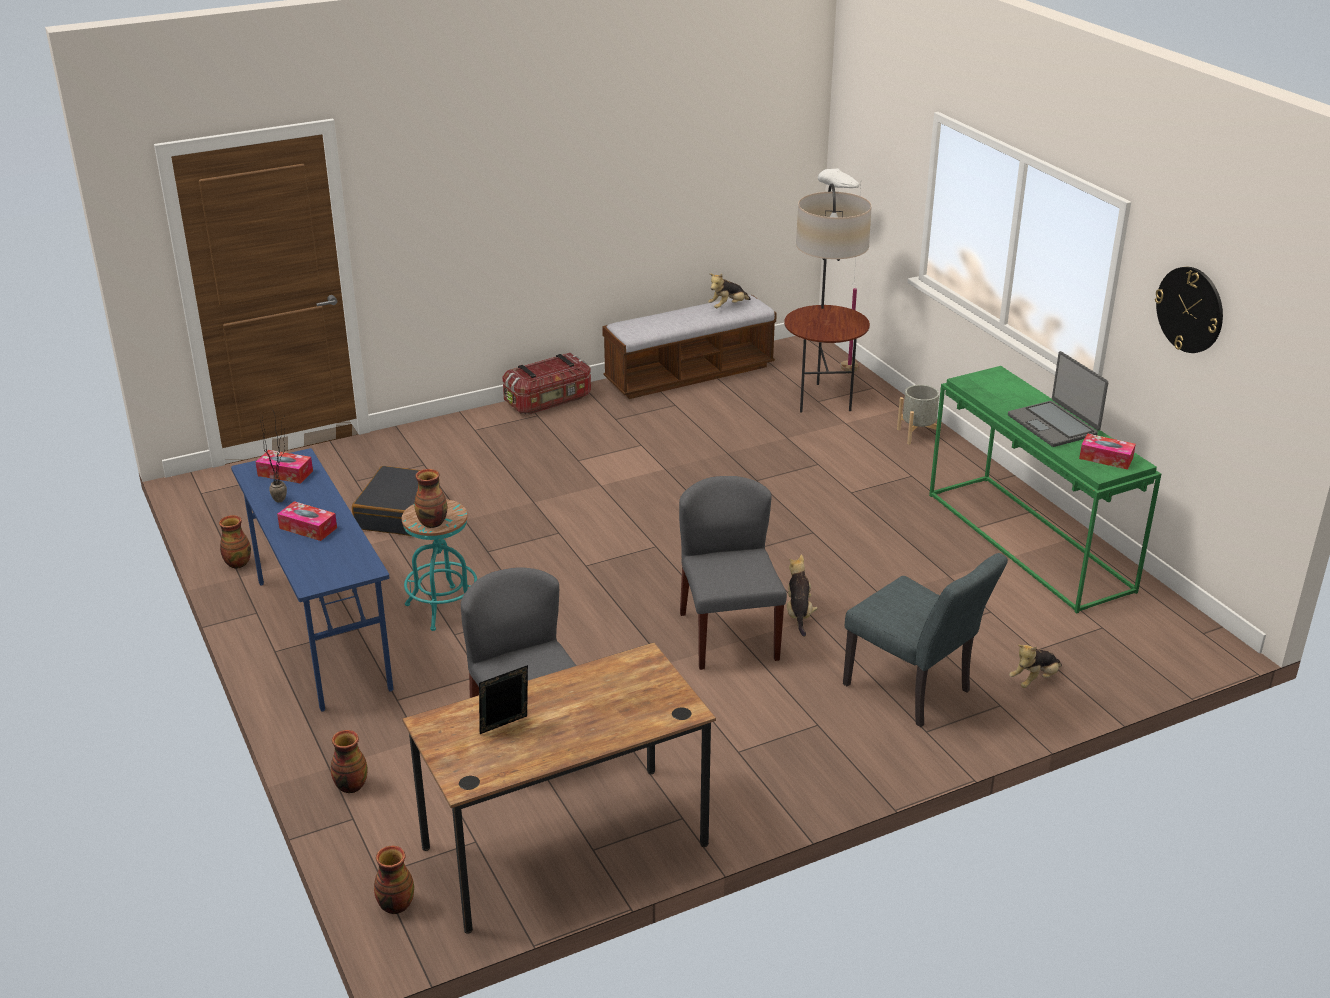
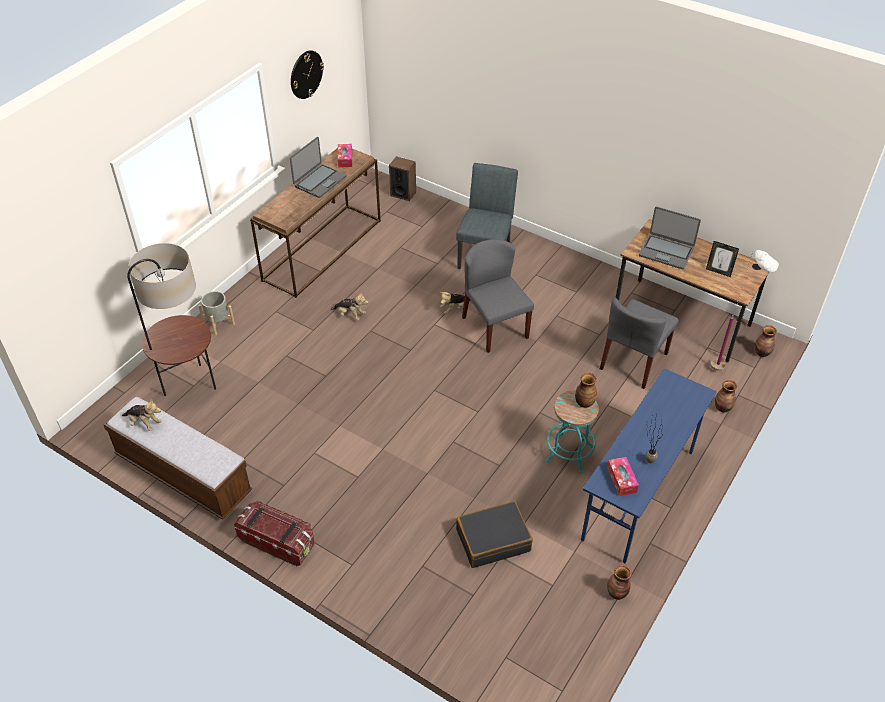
camera: 120 degrees left, 15 degrees up
tissue box [277,501,337,541] -> none
grey chair [679,476,787,670] -> grey chair turned 105 degrees clockwise [462,239,534,353]
white floor lamp [818,168,861,371] -> white floor lamp moved to [710,249,779,371]
green console table [929,366,1161,614] -> brown console table [250,148,381,298]
plush toy [1009,645,1062,688] -> plush toy moved to [331,292,368,320]
none -> speaker [389,157,416,201]
none -> laptop [639,207,701,269]

